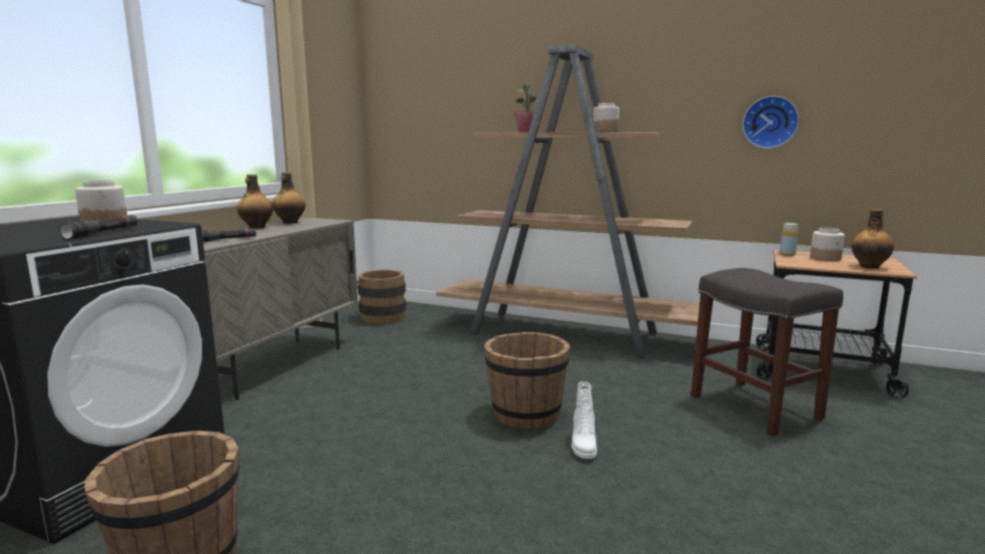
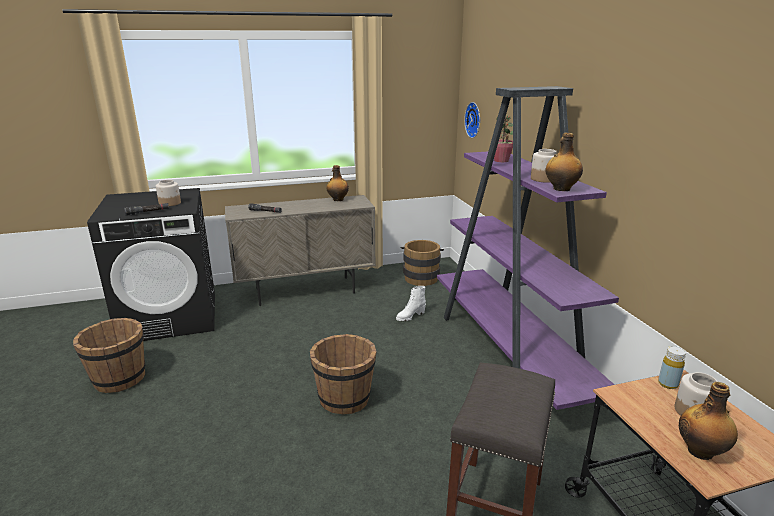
camera: 50 degrees right, 10 degrees up
bottle [237,174,273,229] -> bottle moved to [545,133,583,191]
brown bookcase [436,44,700,358] -> purple bookcase [437,86,619,410]
white boot [571,381,597,459] -> white boot moved to [396,286,426,321]
wall clock [743,96,799,149] -> wall clock moved to [464,102,480,138]

